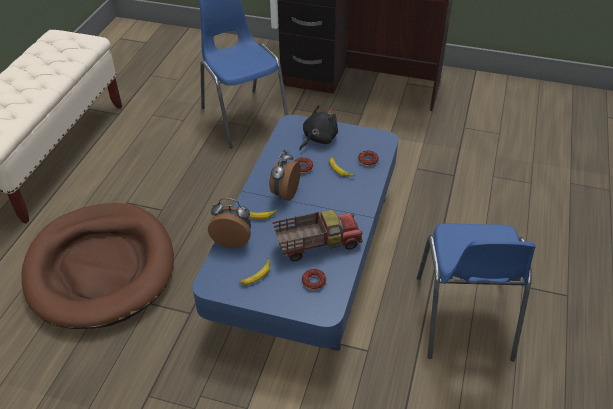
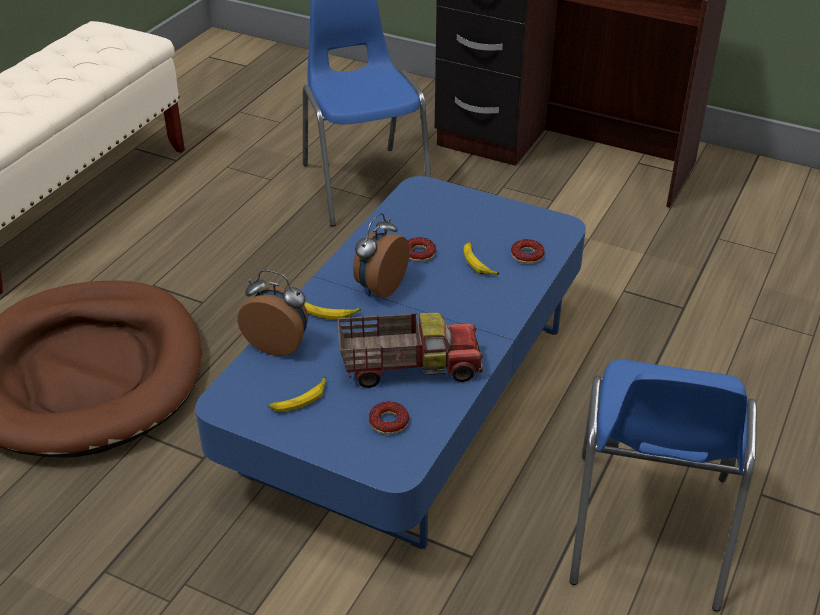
camera: 10 degrees right, 5 degrees down
black plush toy [299,105,338,150] -> none

